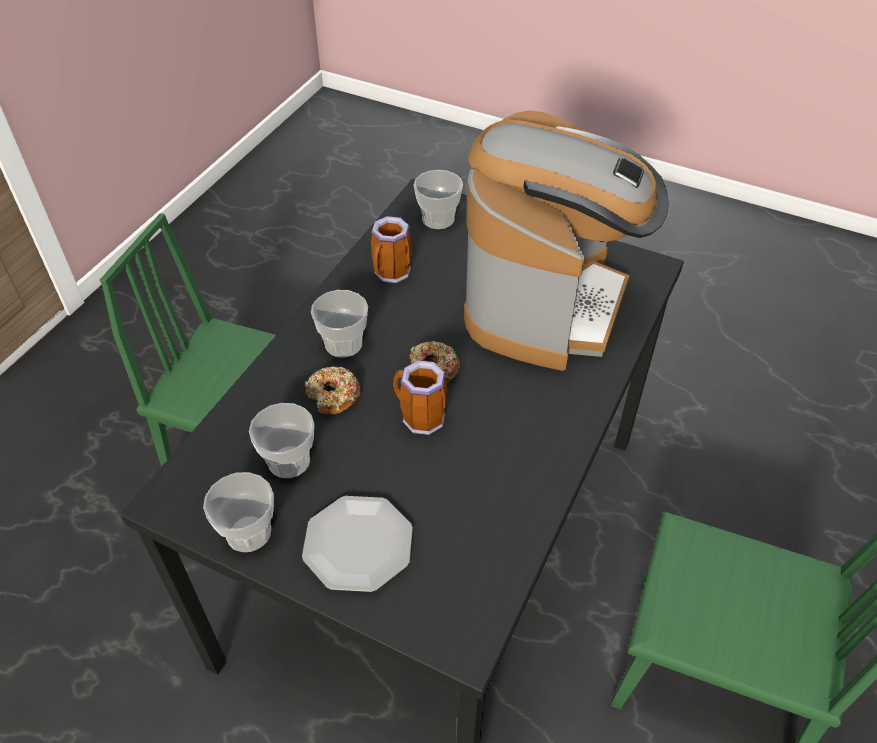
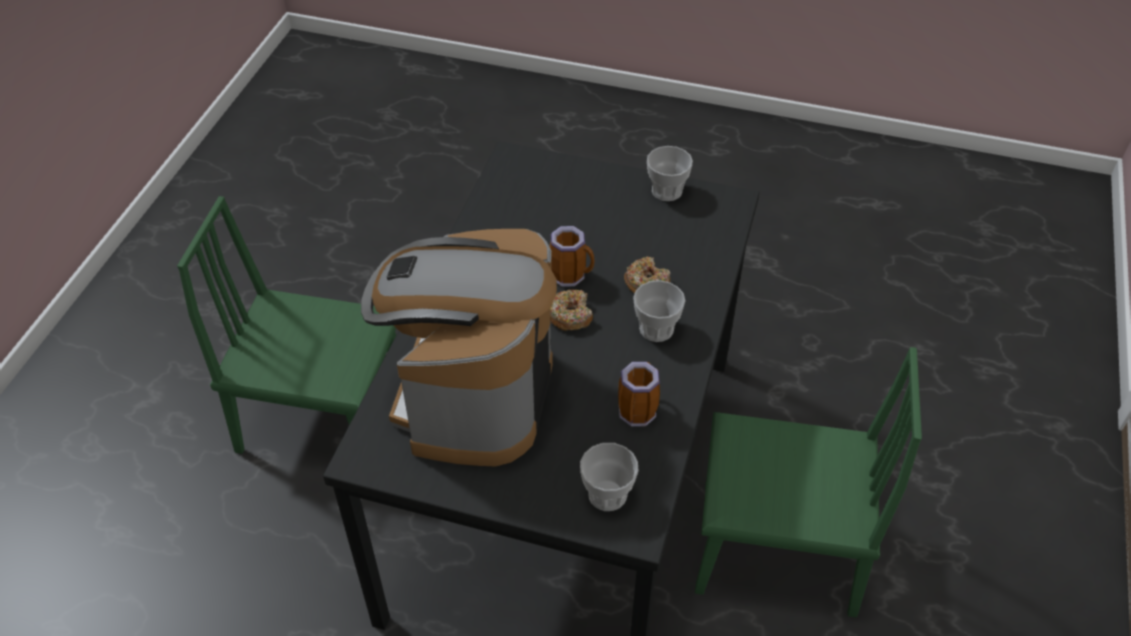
camera: 170 degrees right, 0 degrees up
cup [249,403,314,478] -> none
plate [302,496,413,592] -> none

